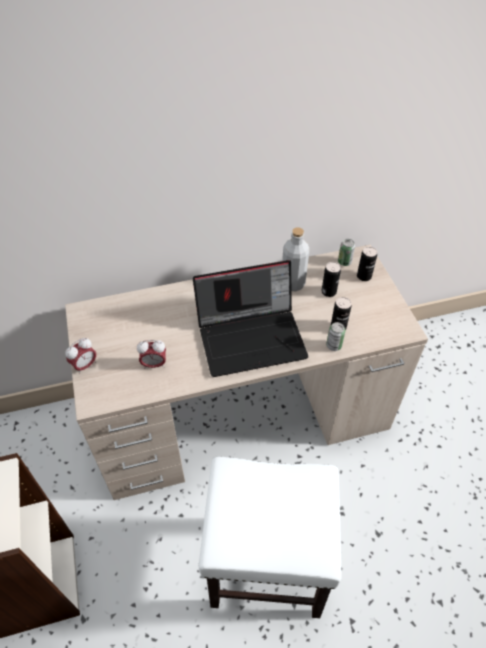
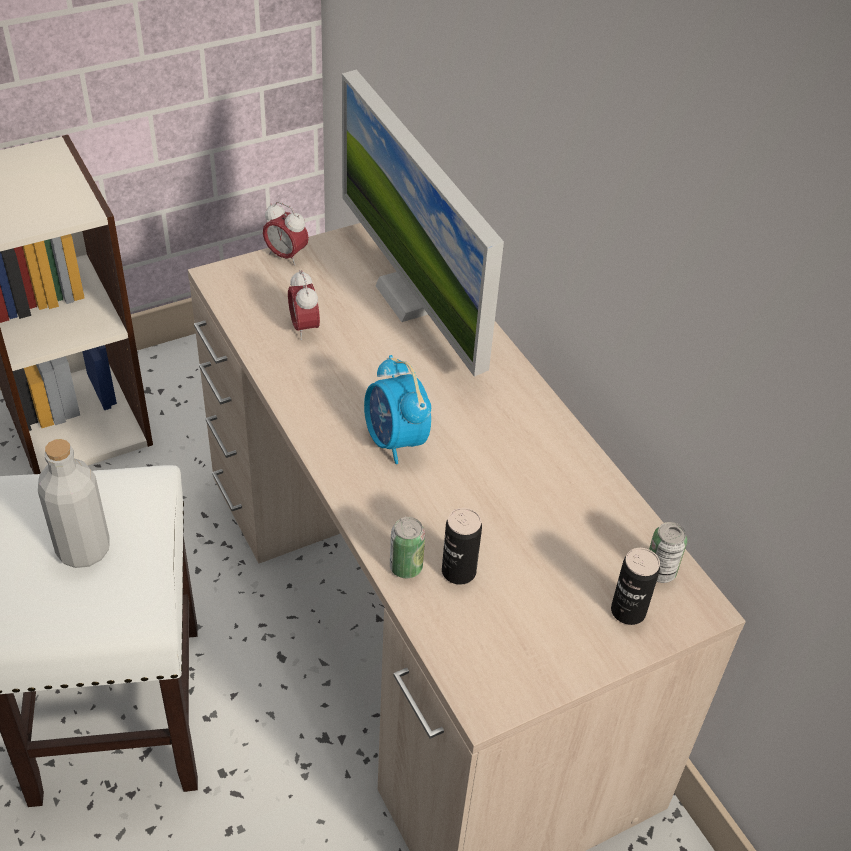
camera: 75 degrees right, 5 degrees down
laptop [193,260,308,377] -> alarm clock [364,355,431,464]
grey bottle [282,227,309,291] -> grey bottle moved to [38,439,110,568]
can [322,262,341,297] -> none
none -> monitor [342,69,504,377]

